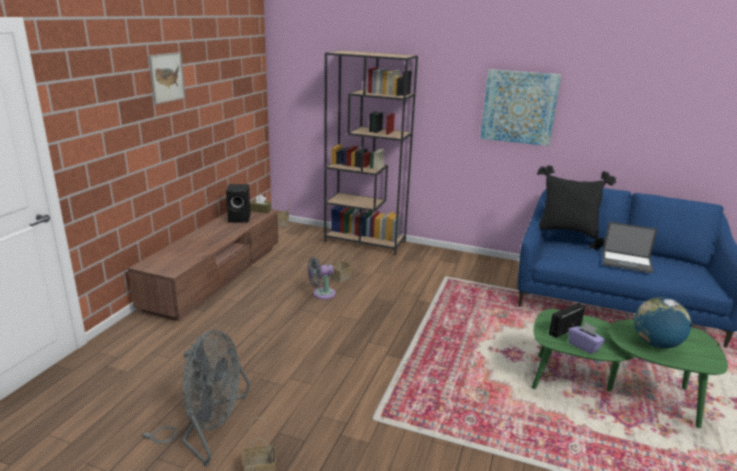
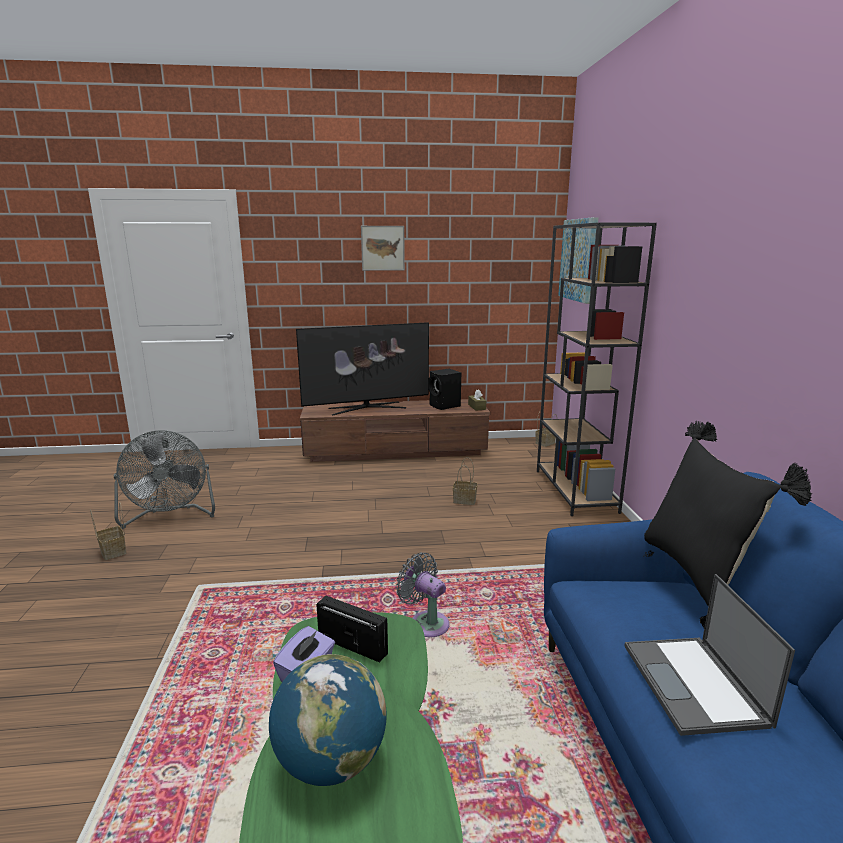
camera: 65 degrees right, 5 degrees down
grey fan [308,256,336,300] -> grey fan moved to [396,552,449,637]
picture [480,69,561,146] -> picture moved to [558,217,598,304]
none -> television [296,322,429,415]

